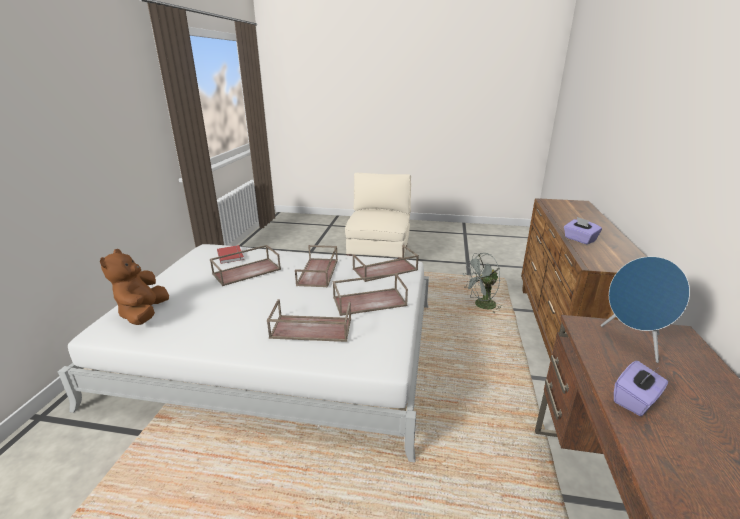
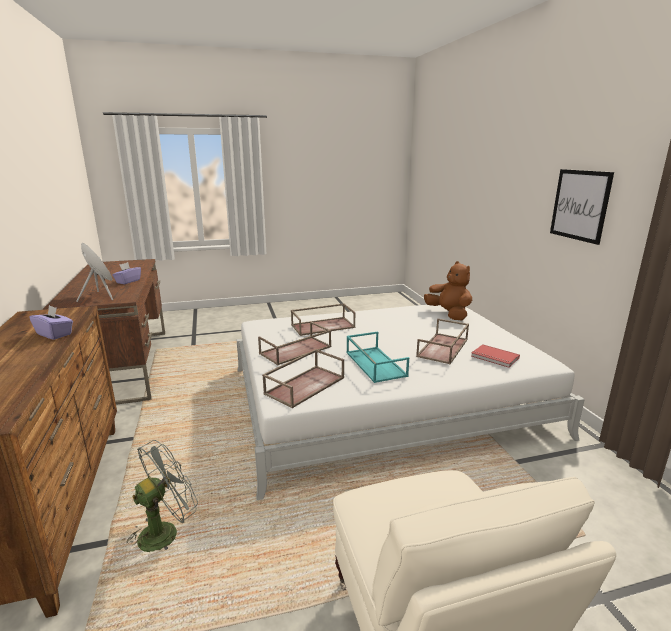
camera: 155 degrees right, 5 degrees down
brown tray [295,245,338,288] -> turquoise tray [347,331,409,383]
none -> picture [550,169,614,245]

